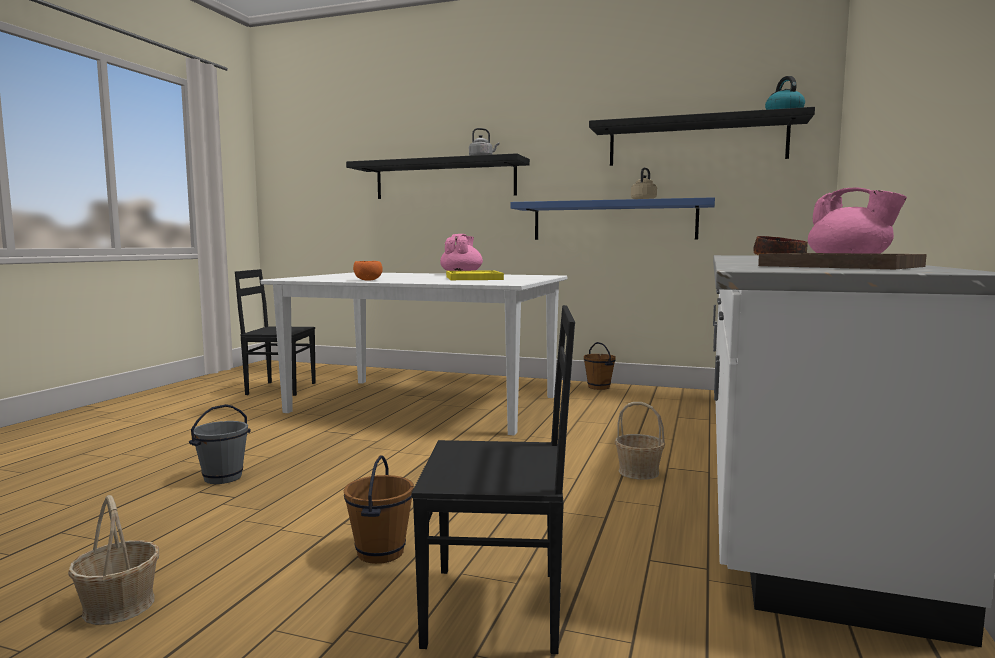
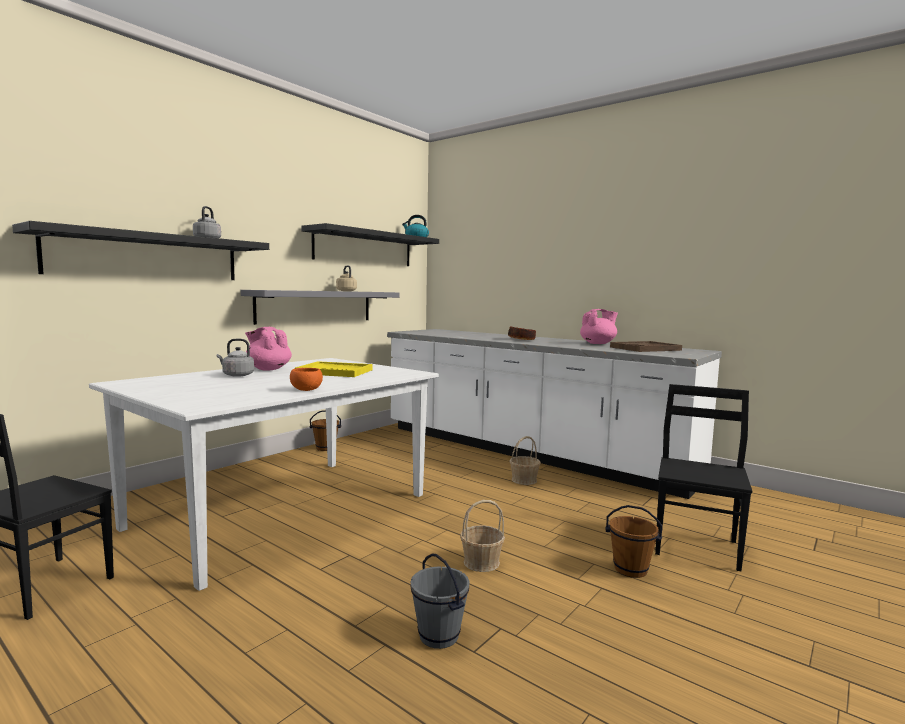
camera: 70 degrees left, 0 degrees up
basket [68,495,159,625] -> basket moved to [460,500,505,572]
blue shelf [511,197,715,240] -> grey shelf [241,290,400,325]
none -> grey kettle [217,339,254,377]

